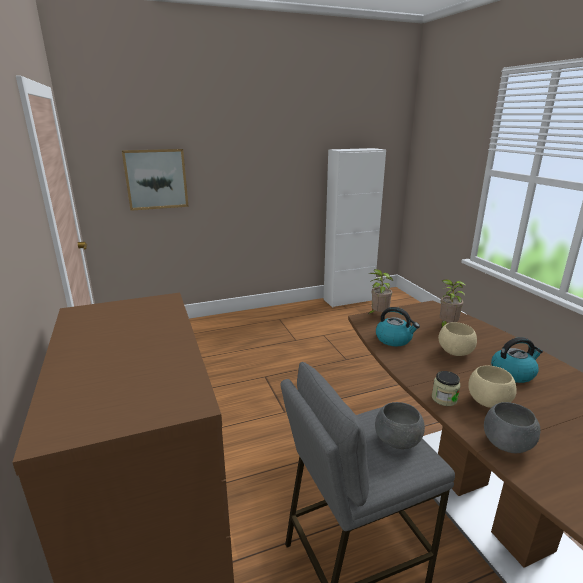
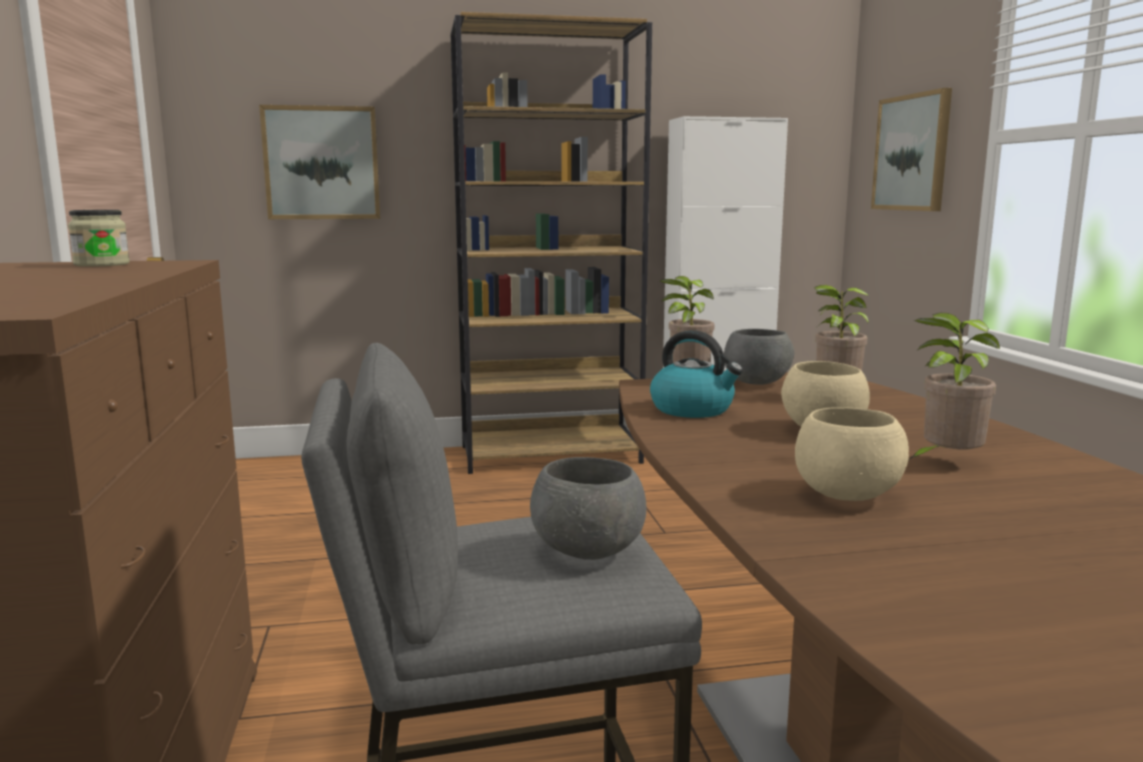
camera: 10 degrees right, 10 degrees down
jar [432,371,460,406] -> jar moved to [68,210,130,267]
grey bowl [484,402,540,453] -> grey bowl moved to [724,329,794,385]
kettle [491,337,543,383] -> potted plant [909,313,1000,460]
none -> brown bookcase [450,12,652,474]
none -> picture [871,88,952,211]

